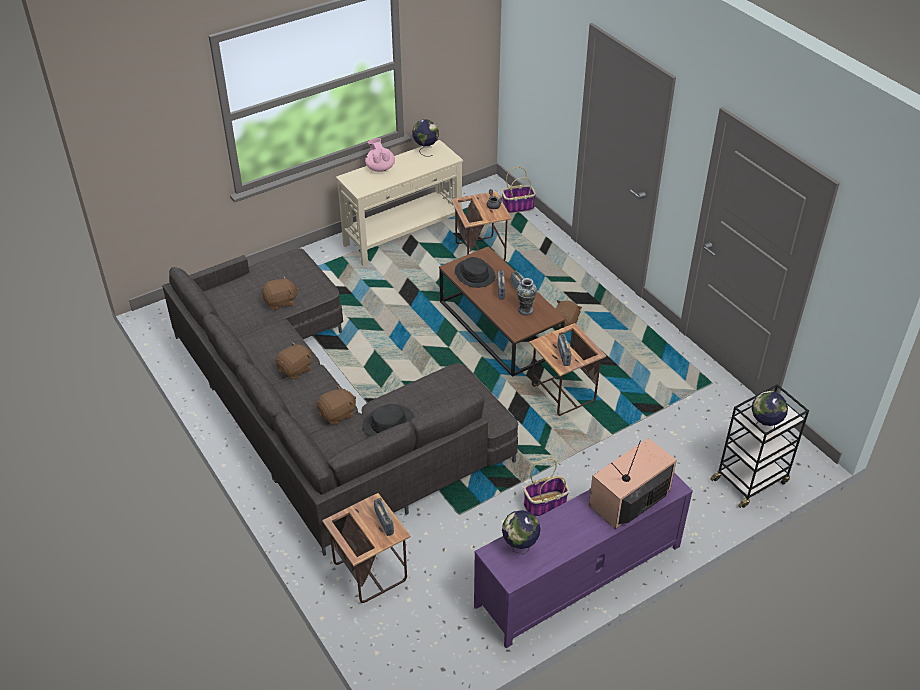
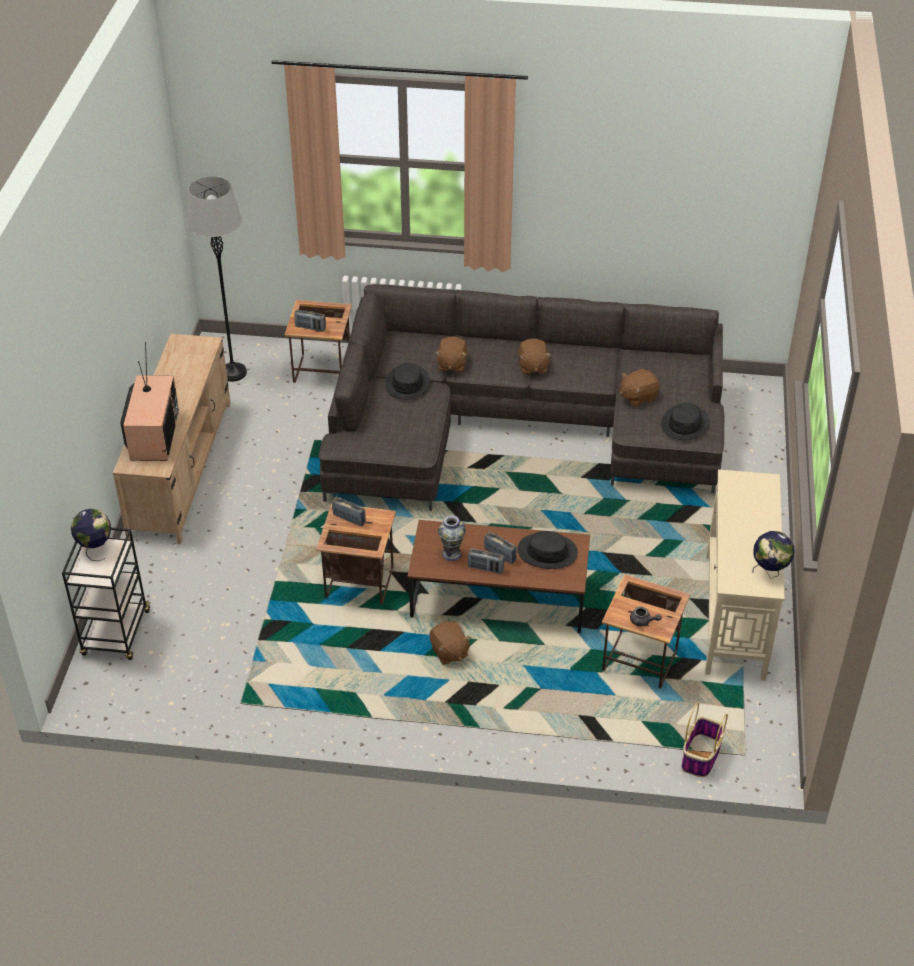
camera: 130 degrees right, 0 degrees up
brown plush toy [262,276,299,310] -> brown plush toy turned 45 degrees clockwise [620,369,660,407]
pink teapot [365,138,395,172] -> none
purple tv stand [474,473,693,648] -> beige tv stand [113,334,231,544]
globe [502,510,541,555] -> none
basket [523,458,569,517] -> none
none -> grey floor lamp [187,176,247,382]
none -> black hat [661,402,709,440]

